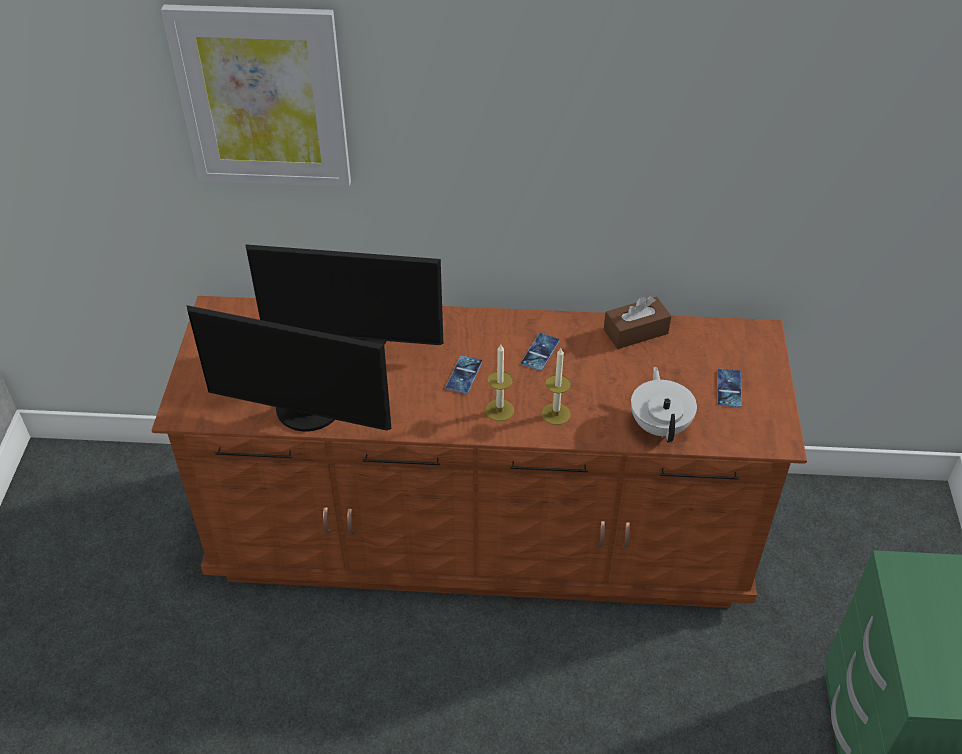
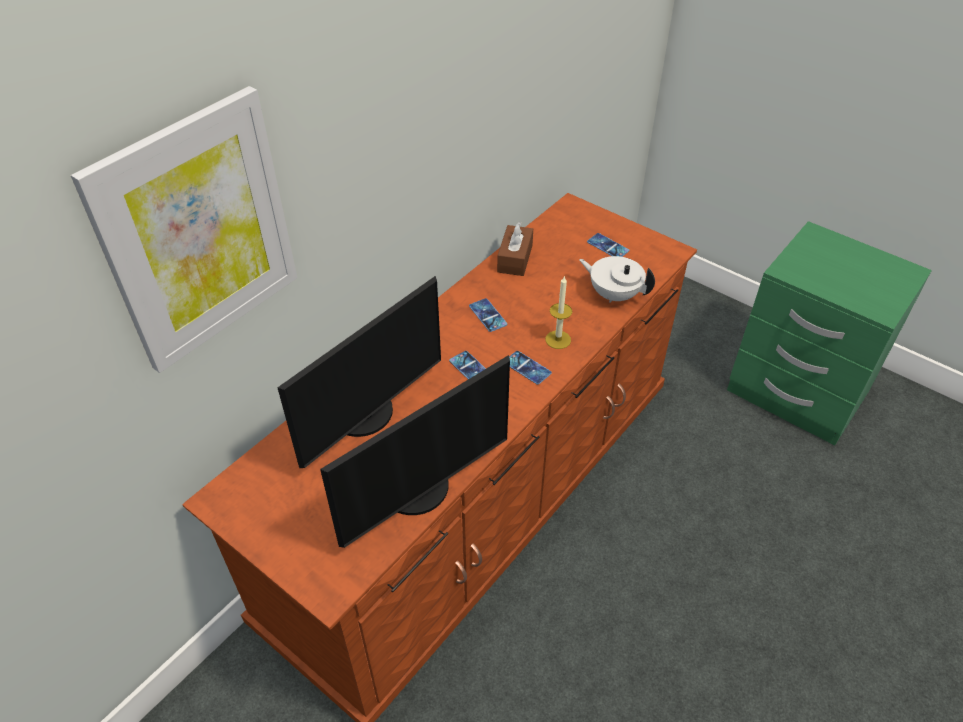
camera: 55 degrees left, 0 degrees up
candle [485,345,514,421] -> phone [509,351,552,385]

